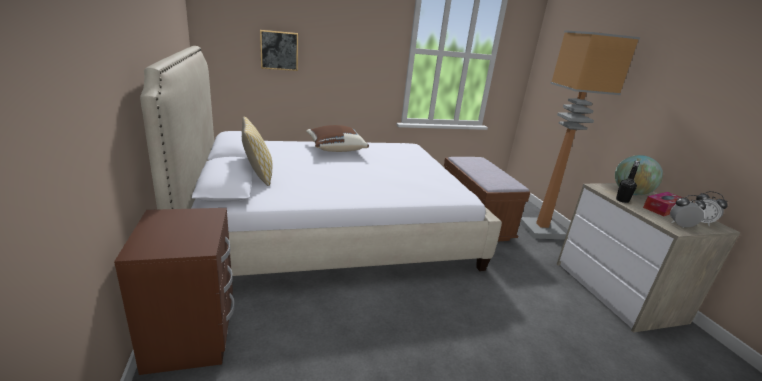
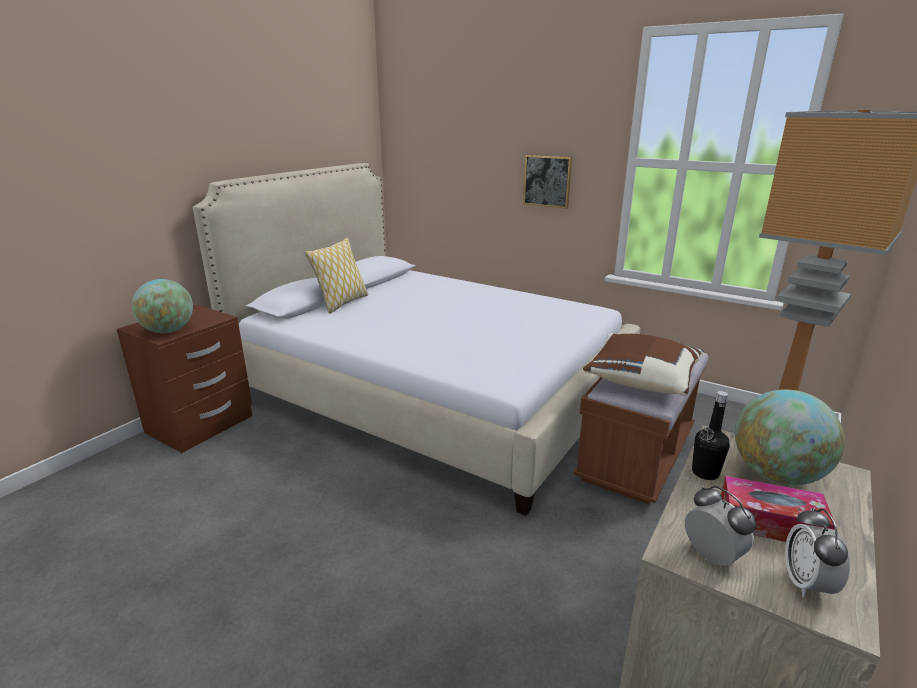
camera: 50 degrees right, 0 degrees up
picture [260,30,298,71] -> picture moved to [523,155,572,209]
brown pillow [306,125,369,152] -> brown pillow moved to [583,333,704,396]
none -> globe [132,279,193,333]

